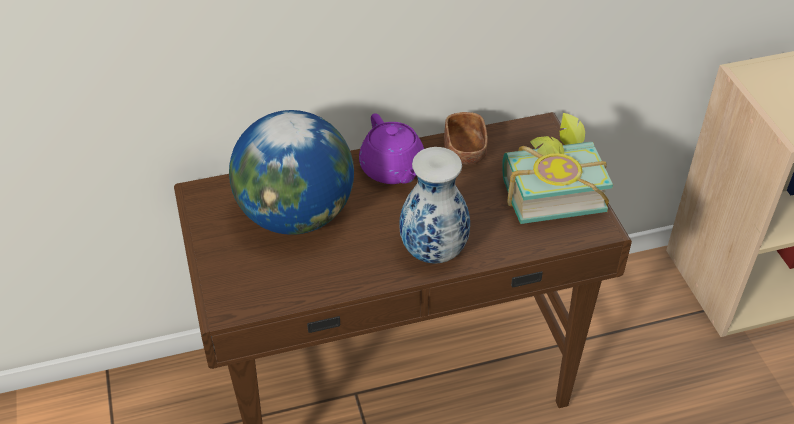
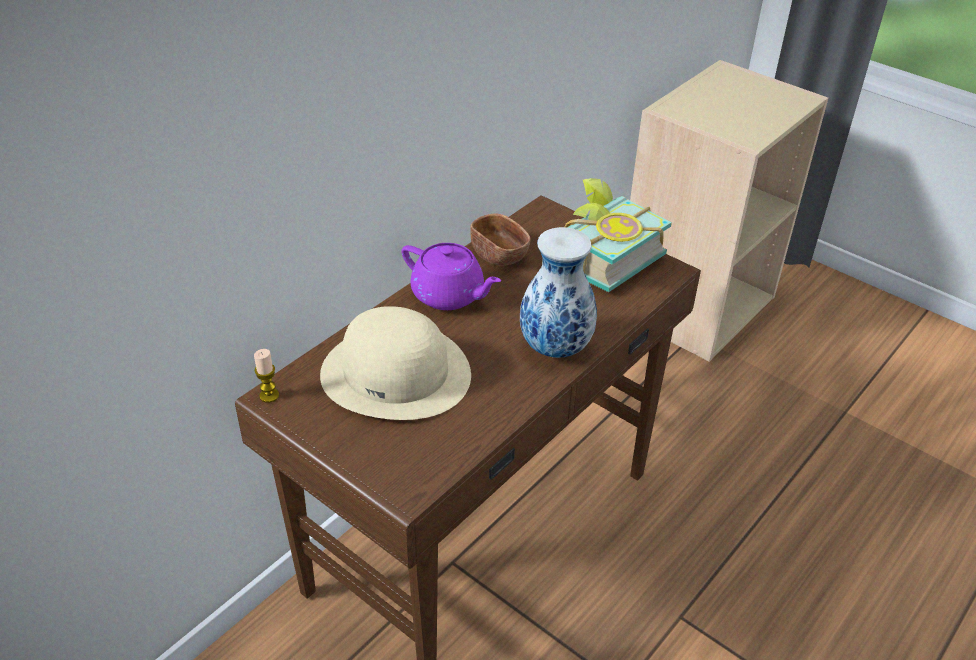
camera: 35 degrees left, 5 degrees down
globe [229,110,354,235] -> beige hat [320,306,471,420]
none -> candle [254,349,279,403]

